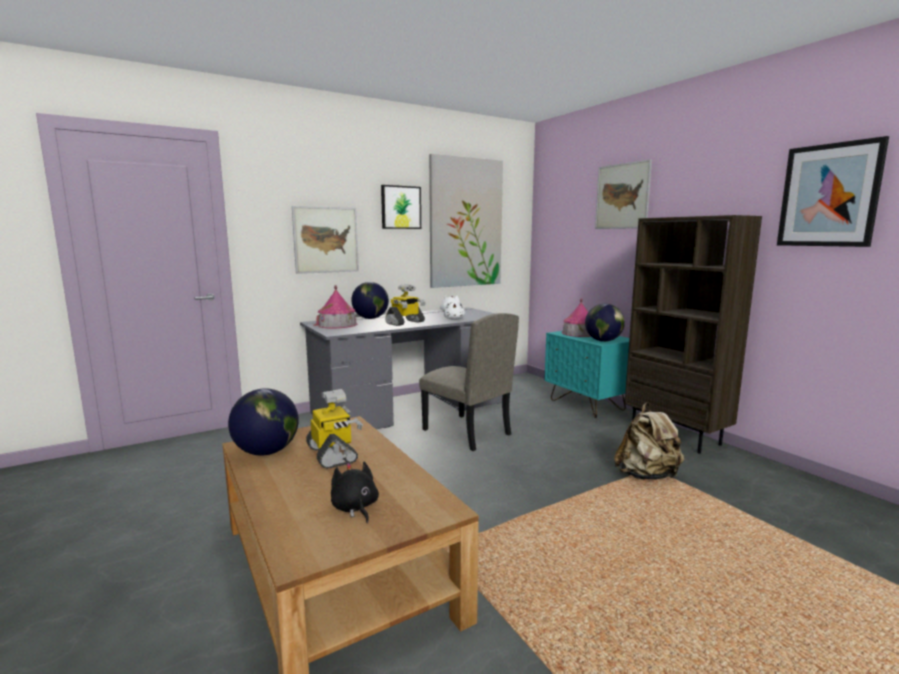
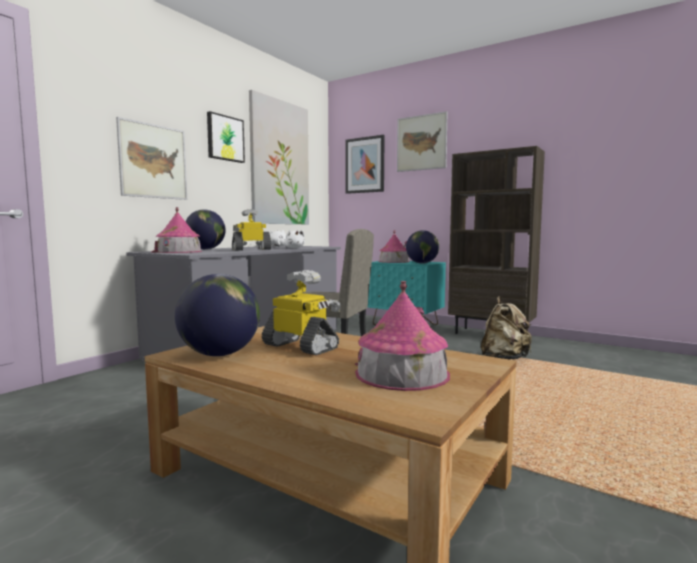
camera: 25 degrees left, 5 degrees down
black plush toy [331,462,379,523] -> toy house [355,281,450,391]
toy robot [385,284,426,326] -> toy robot turned 135 degrees counterclockwise [232,209,271,250]
picture [777,136,889,247] -> picture moved to [345,135,385,194]

